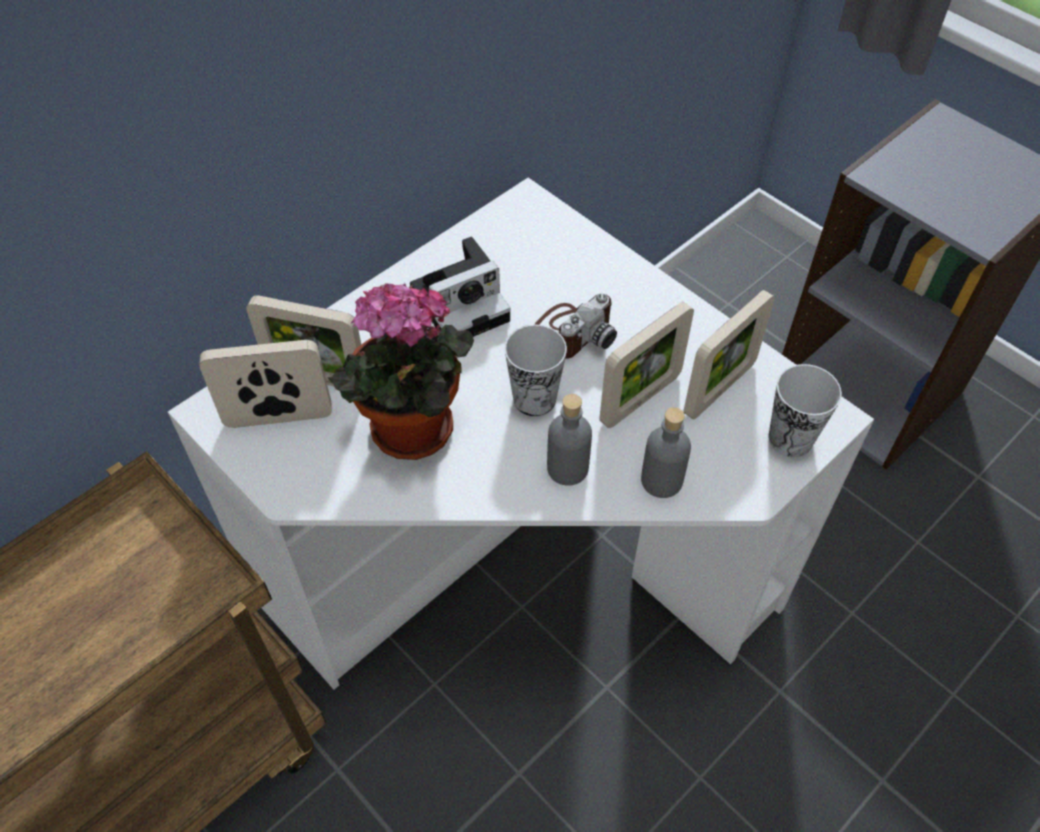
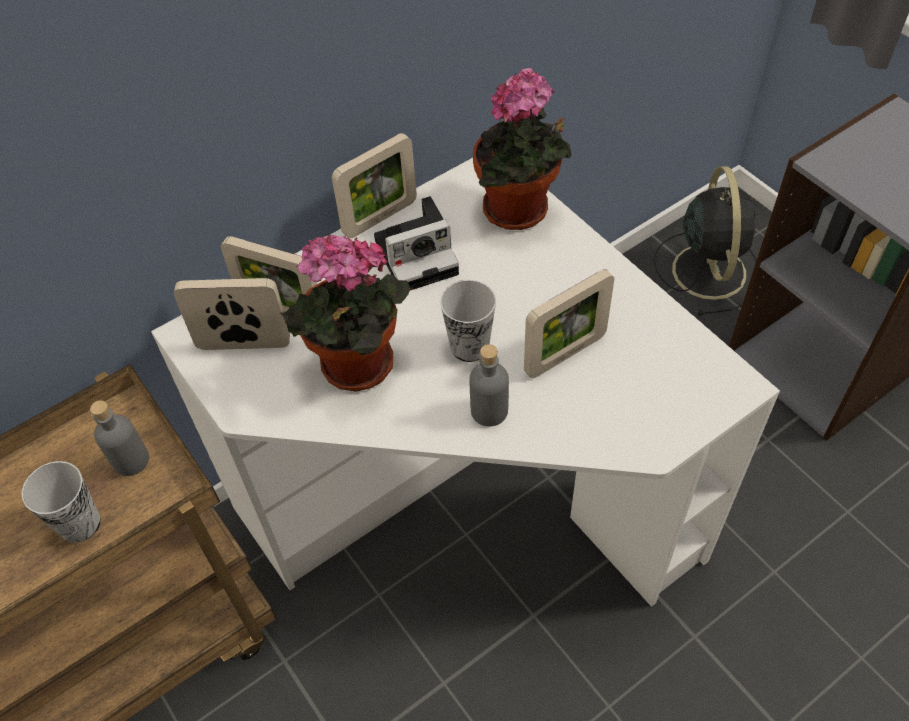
camera: 10 degrees right, 0 degrees up
camera [534,293,617,358] -> none
grey bottle [641,407,691,498] -> grey bottle moved to [90,400,149,476]
picture frame [683,290,775,419] -> picture frame moved to [332,133,417,238]
cup [769,364,842,457] -> cup moved to [22,461,101,543]
none -> potted plant [473,68,571,230]
none -> black fan [654,166,757,315]

